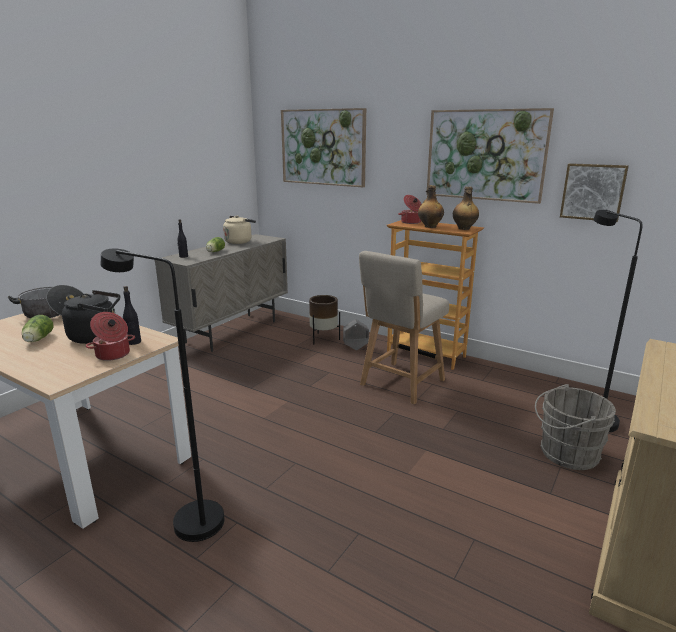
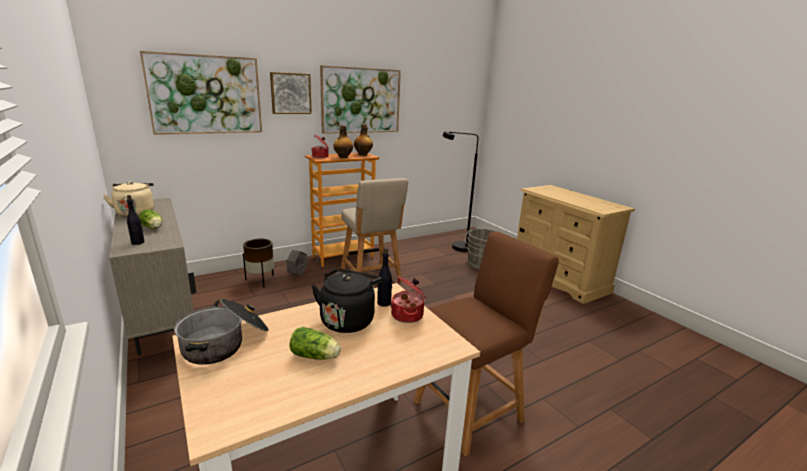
camera: 65 degrees left, 0 degrees up
black floor lamp [101,249,224,542] -> brown chair [414,232,559,456]
picture [560,163,629,222] -> picture moved to [270,72,312,114]

